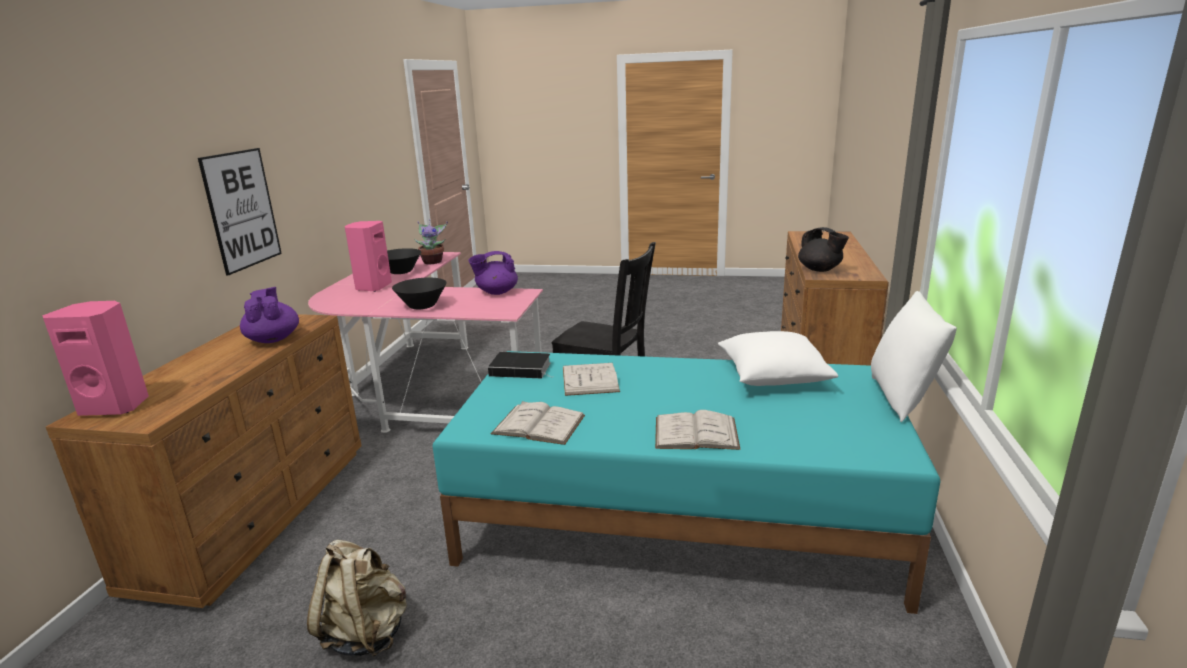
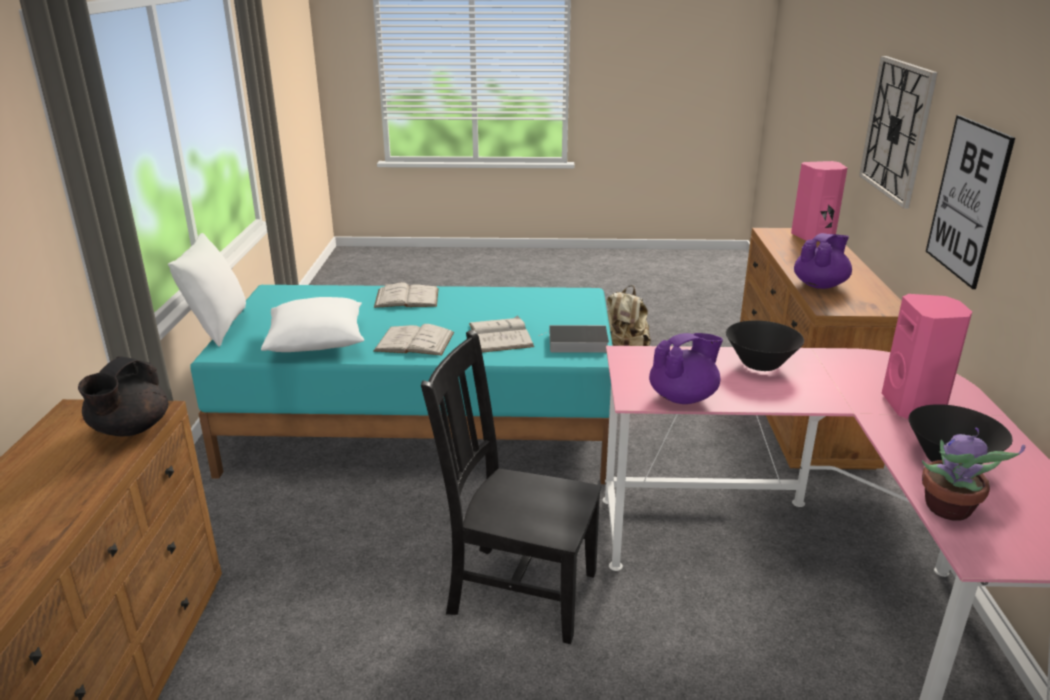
camera: 170 degrees right, 5 degrees up
purple teapot [240,287,299,343] -> purple teapot turned 105 degrees counterclockwise [794,233,852,289]
white book [491,401,585,445] -> white book moved to [374,324,454,356]
black teapot [798,227,849,272] -> black teapot turned 120 degrees counterclockwise [78,356,168,436]
none -> wall clock [859,56,938,209]

